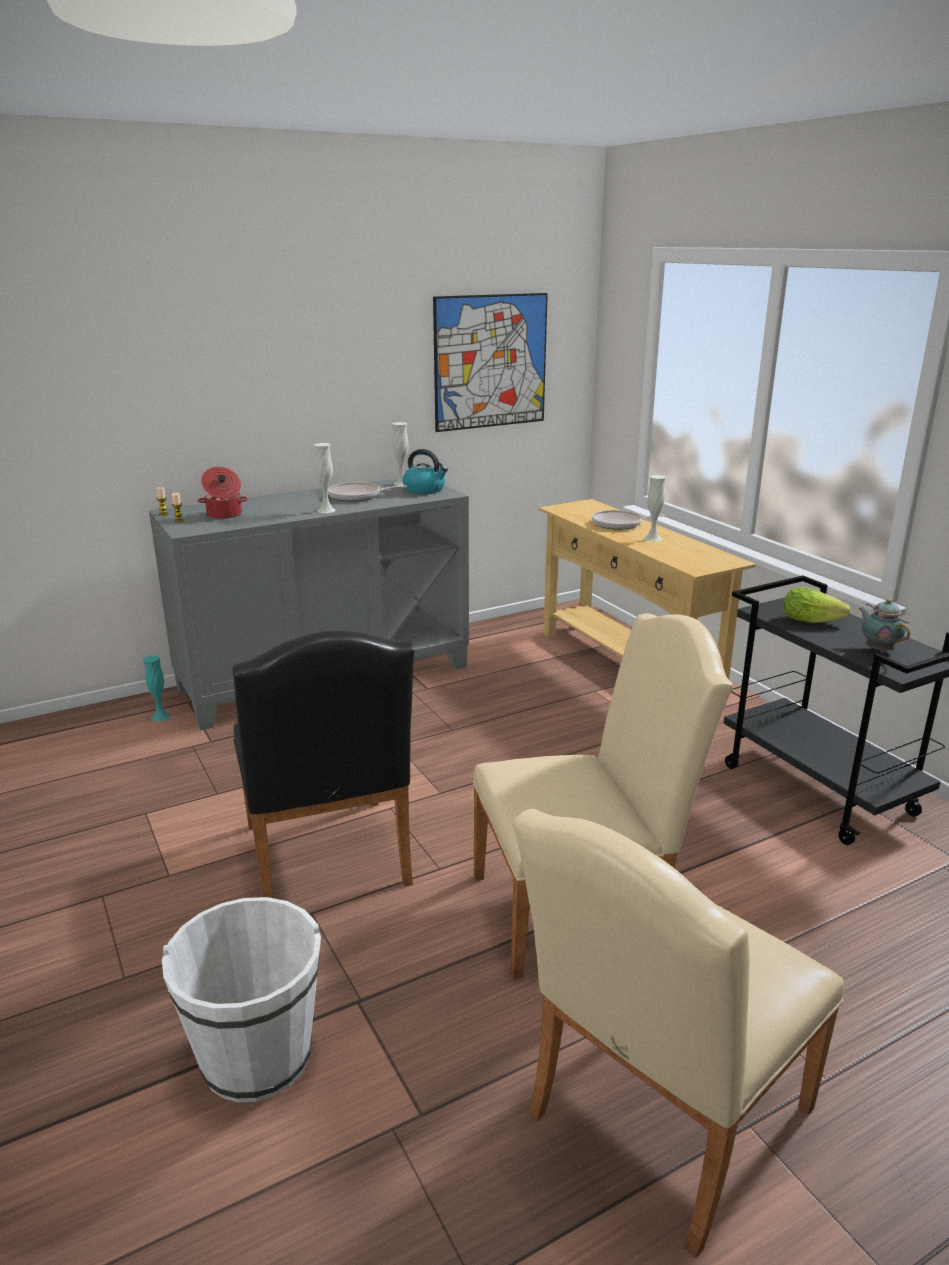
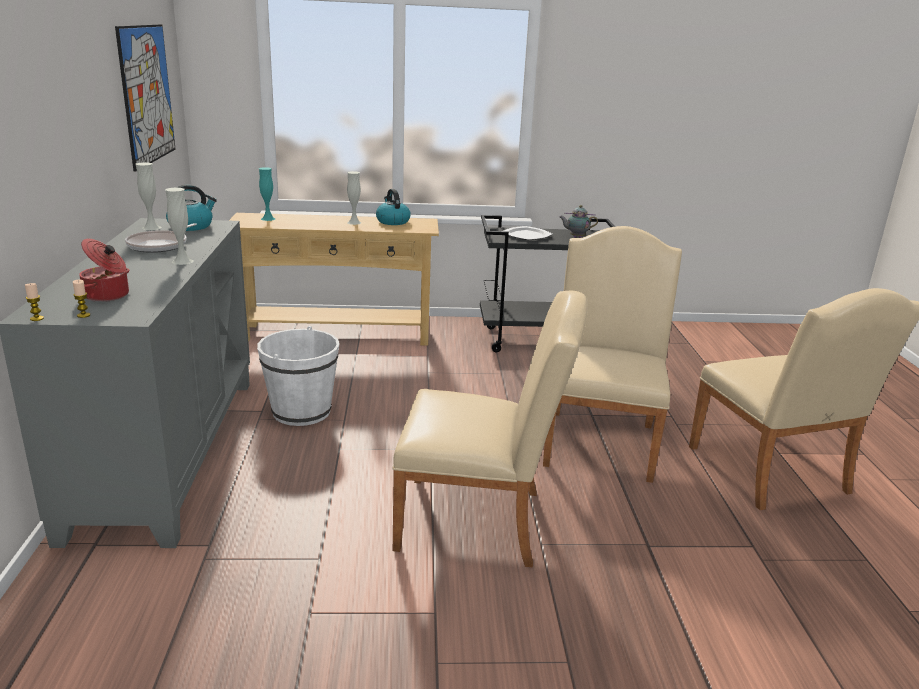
camera: 65 degrees left, 0 degrees up
turquoise vase [143,655,170,721] -> turquoise vase moved to [259,167,275,221]
white bucket [162,897,321,1102] -> white bucket moved to [257,326,339,426]
black chair [233,630,415,898] -> beige chair [393,291,587,568]
frying pan [592,510,667,530] -> none
lettuce [784,587,851,623] -> plate [504,226,553,240]
none -> kettle [376,189,411,225]

